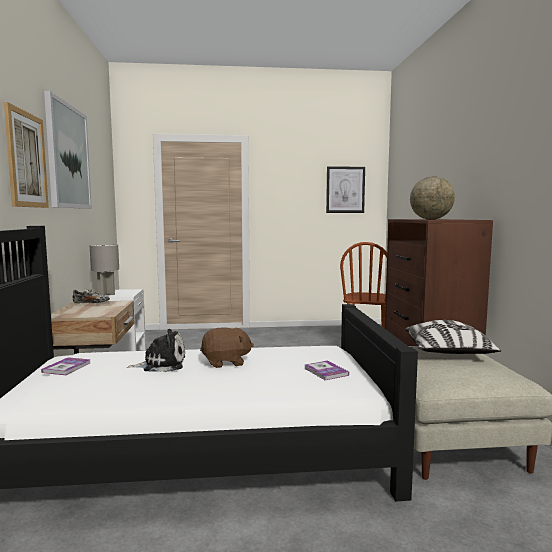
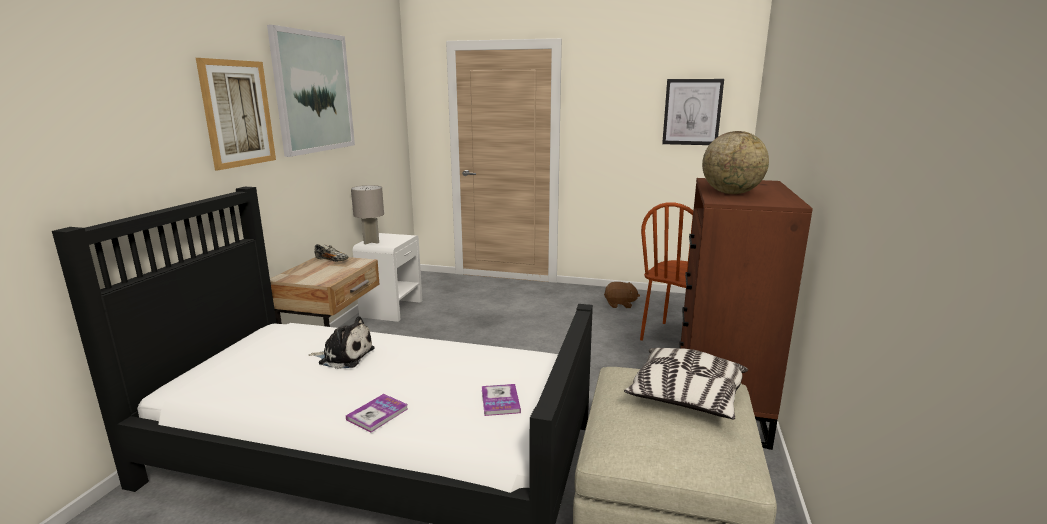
camera: 20 degrees right, 10 degrees up
book [41,357,91,375] -> book moved to [346,394,408,432]
brown plush toy [200,327,254,368] -> brown plush toy moved to [604,282,640,308]

